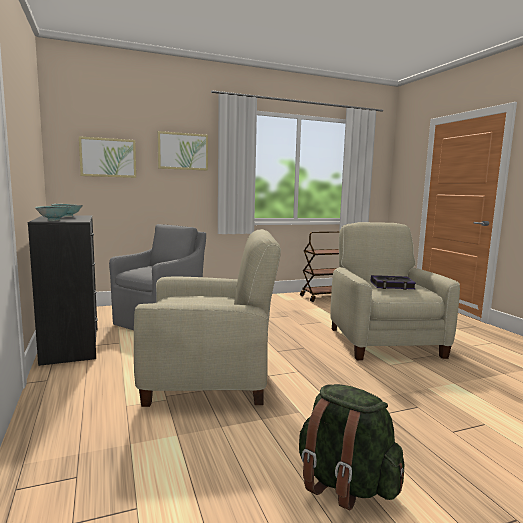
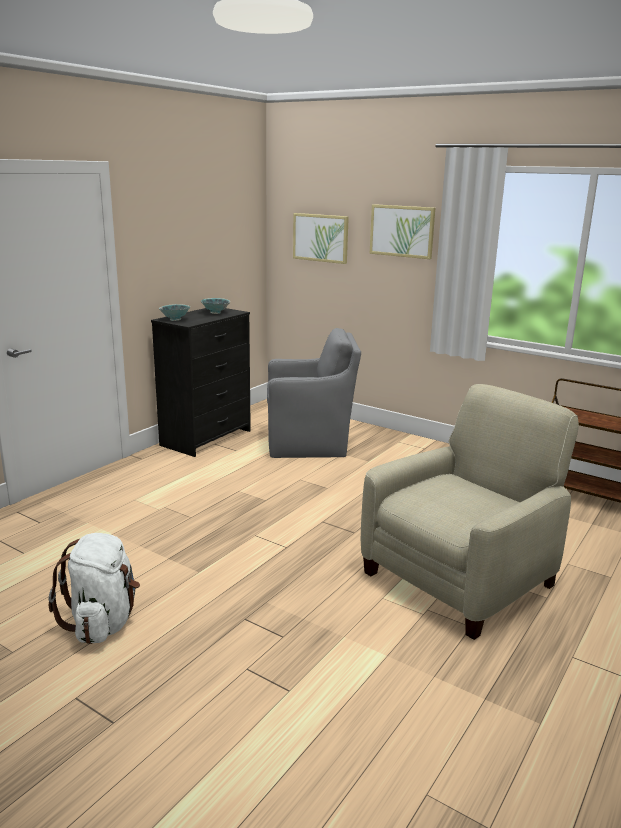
camera: 55 degrees right, 10 degrees up
beige armchair [134,229,281,407] -> none
green backpack [299,384,404,510] -> white backpack [49,533,140,644]
book [371,275,416,290] -> none

